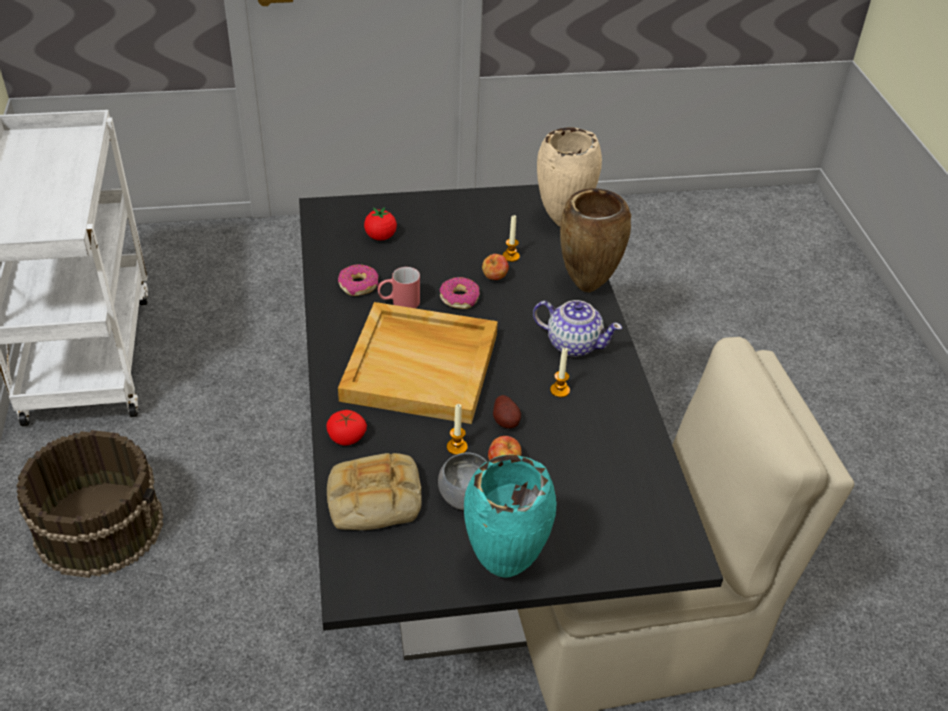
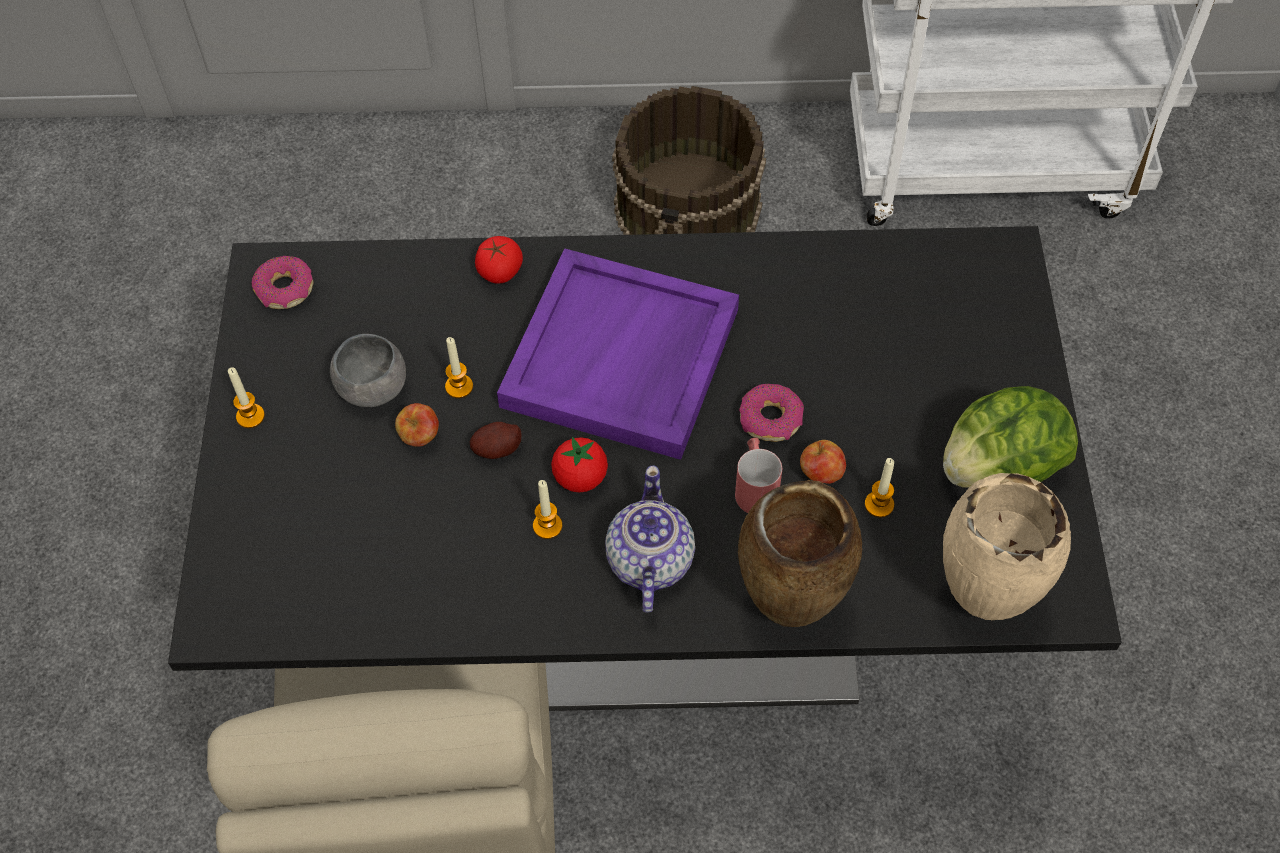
camera: 100 degrees right, 15 degrees up
bread [327,453,422,530] -> none
donut [338,264,379,296] -> donut moved to [252,256,314,309]
beige tray [338,302,498,424] -> purple tray [497,248,739,460]
tomato [364,207,397,240] -> tomato moved to [551,437,608,493]
red mug [378,267,420,308] -> red mug moved to [735,438,782,513]
turquoise vase [464,455,556,577] -> candle [228,367,265,428]
teapot [533,300,622,357] -> teapot turned 150 degrees clockwise [605,465,695,613]
none -> lettuce [943,386,1078,488]

